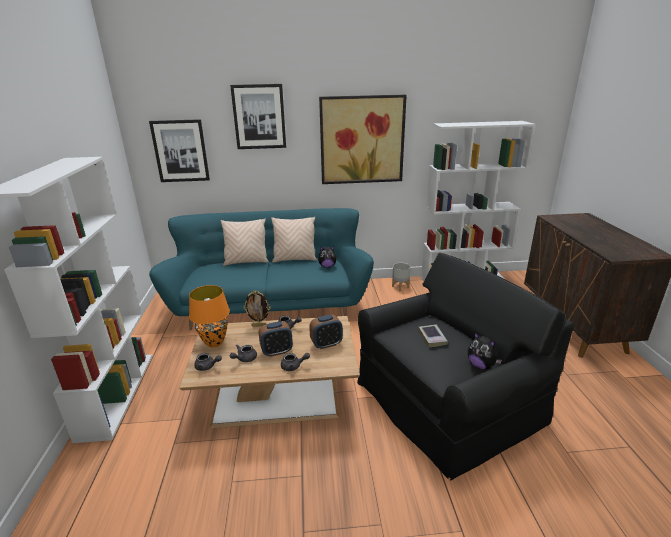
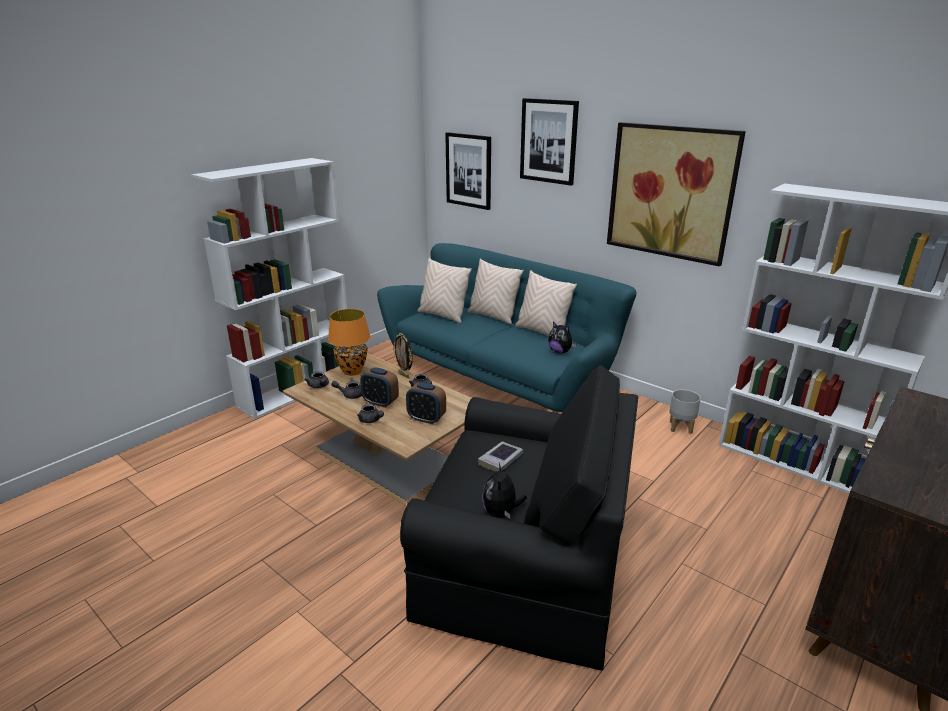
camera: 45 degrees right, 0 degrees up
none -> beige pillow [418,258,472,323]

